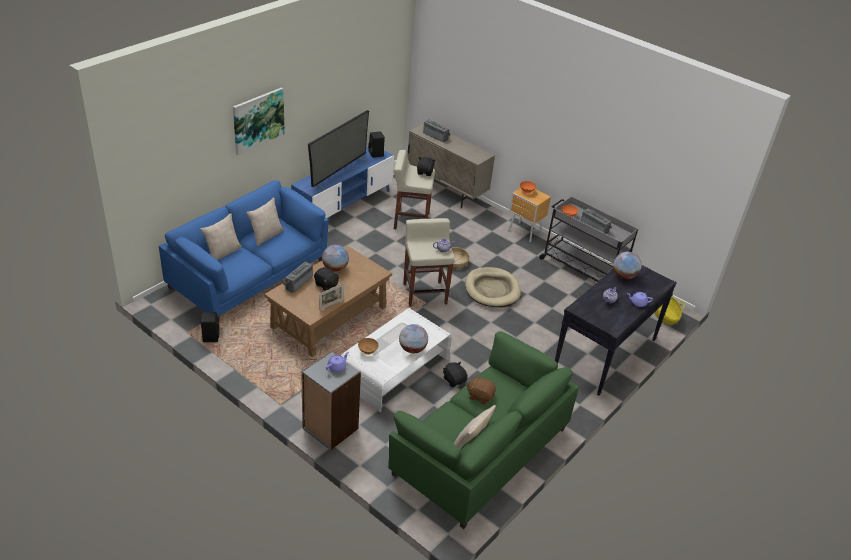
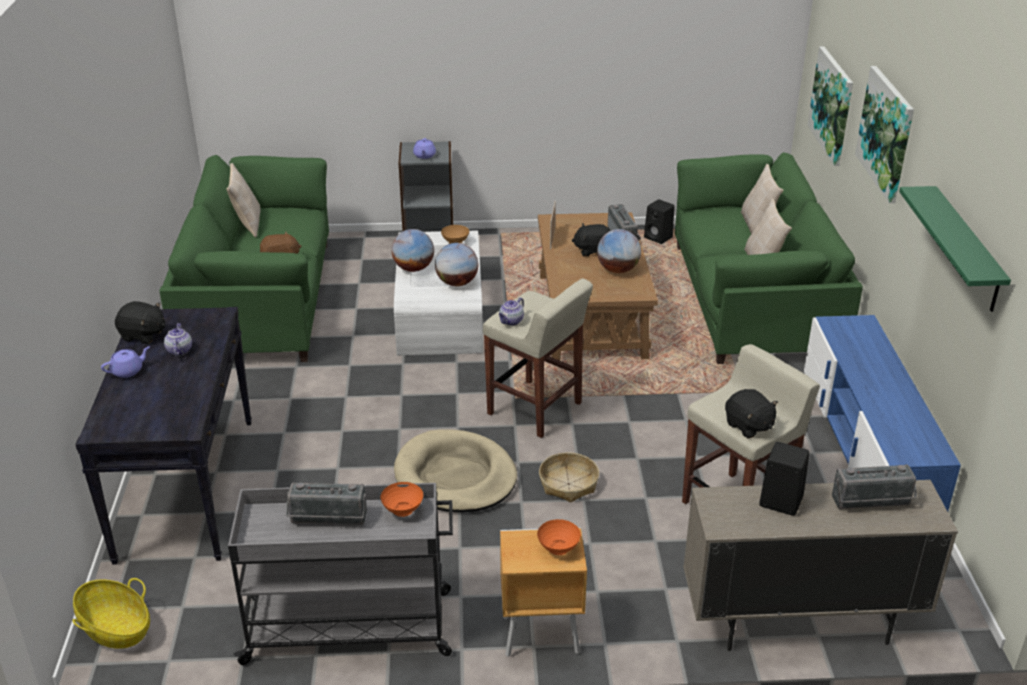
camera: 140 degrees right, 5 degrees down
blue sofa [159,180,329,323] -> green sofa [675,153,863,364]
television [308,110,369,190] -> none
black speaker [368,131,385,158] -> black speaker moved to [759,442,809,516]
black plush toy [443,362,468,387] -> black plush toy moved to [115,301,166,344]
globe [613,252,642,279] -> globe moved to [435,243,478,286]
none -> picture [807,46,853,166]
none -> green shelf [899,186,1011,312]

